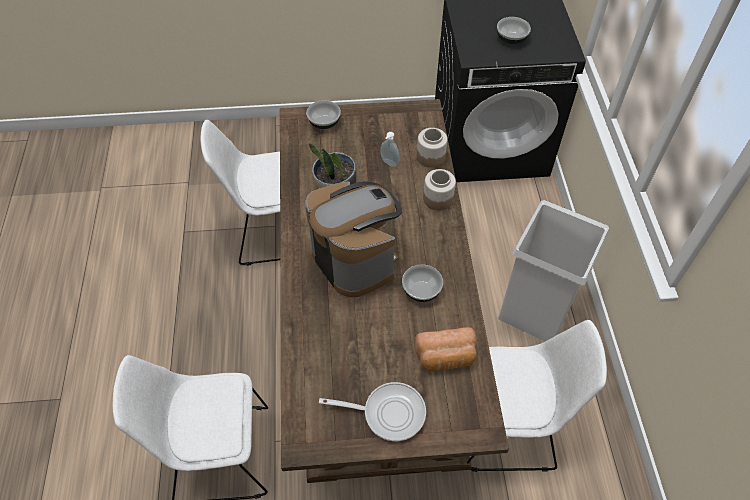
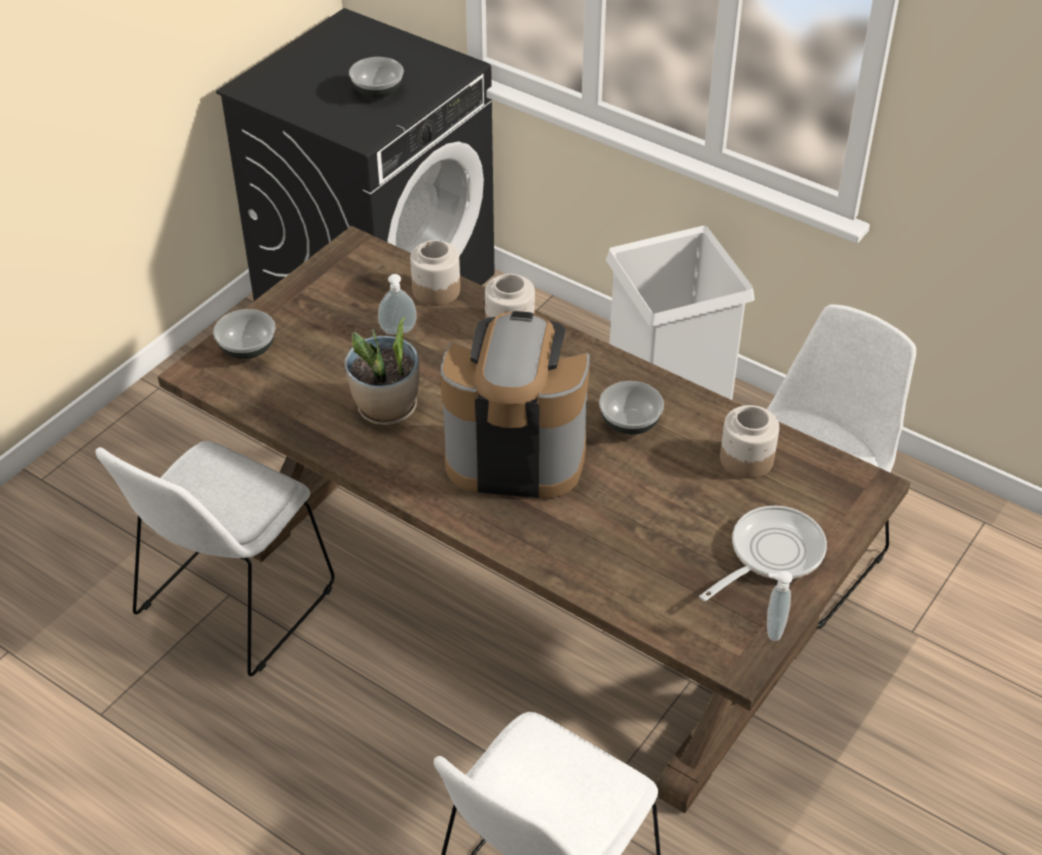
camera: 50 degrees left, 10 degrees down
bread [414,327,477,371] -> jar [720,405,779,479]
none -> soap dispenser [767,571,793,641]

